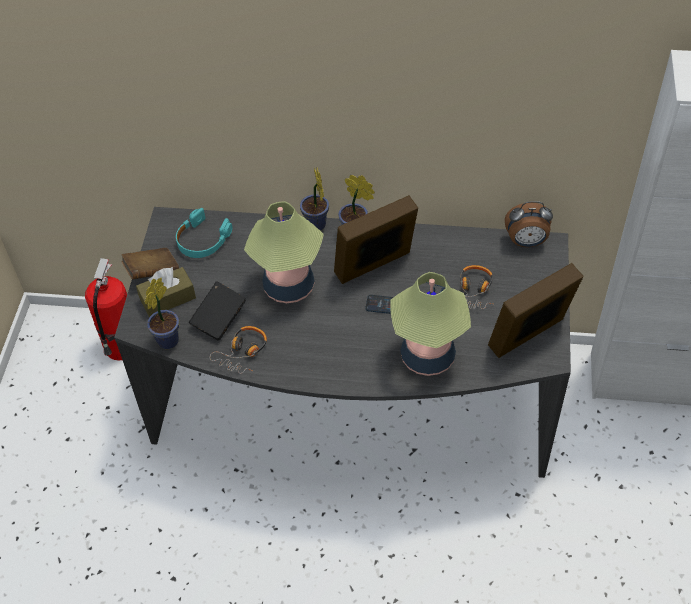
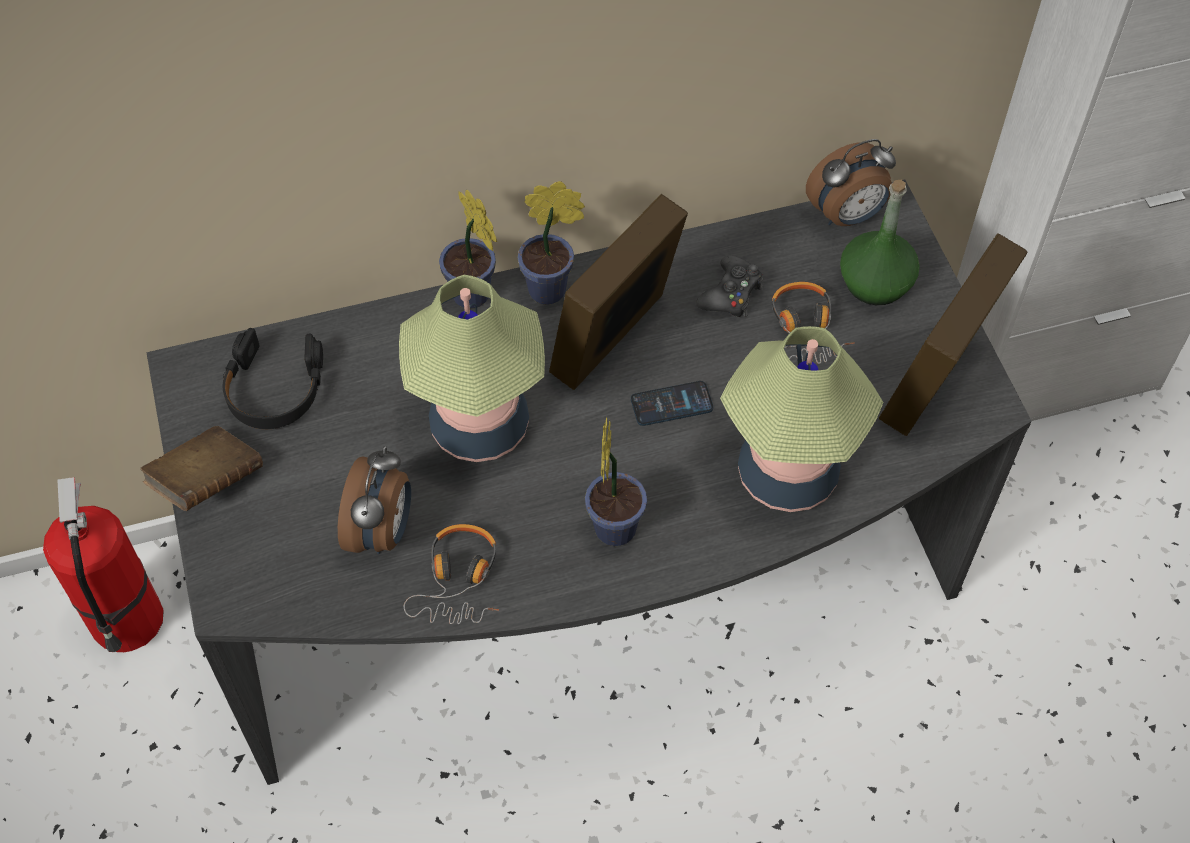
camera: 25 degrees left, 5 degrees up
brown tissue box [136,267,196,317] -> none
potted plant [144,278,179,349] -> potted plant moved to [585,417,647,546]
turquoise headphones [176,208,232,258] -> black headphones [223,328,323,429]
black book [189,281,246,341] -> alarm clock [338,446,411,554]
none -> black game controller [696,255,763,317]
none -> green bottle [840,180,920,305]

